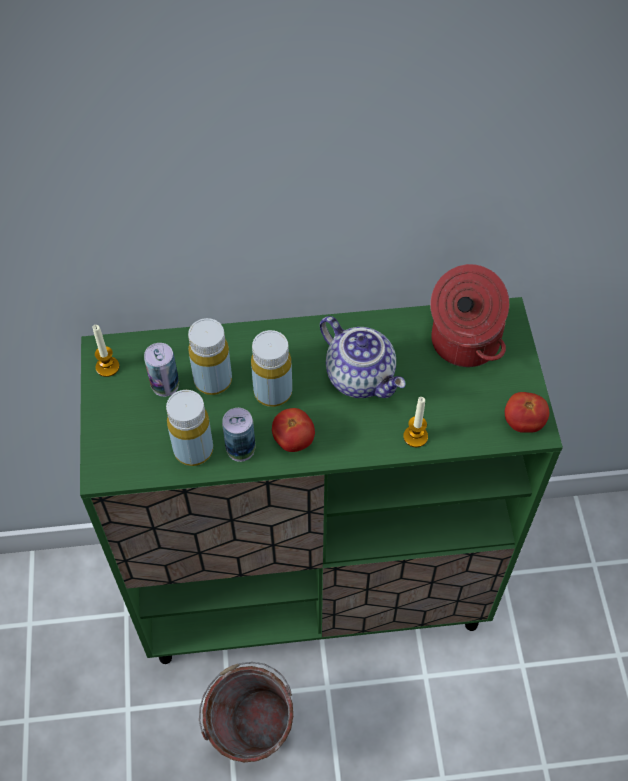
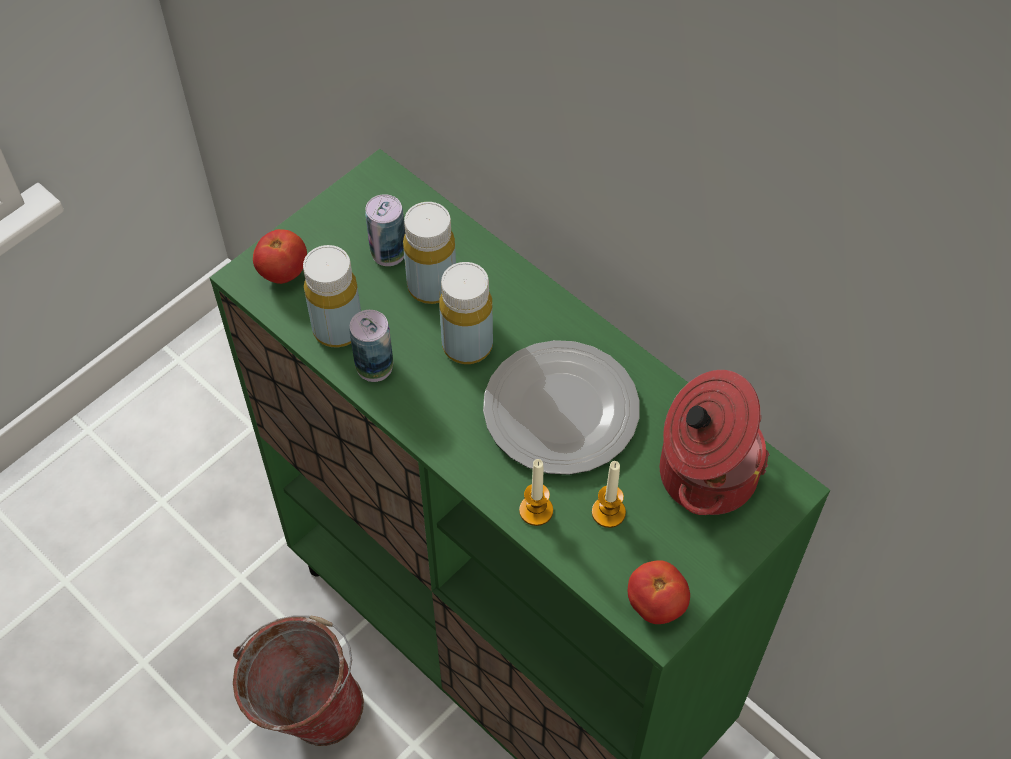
camera: 50 degrees right, 0 degrees up
candle [92,325,119,377] -> candle moved to [592,461,626,528]
tomato [272,408,315,452] -> tomato moved to [253,229,307,284]
teapot [320,316,406,398] -> plate [483,340,640,475]

